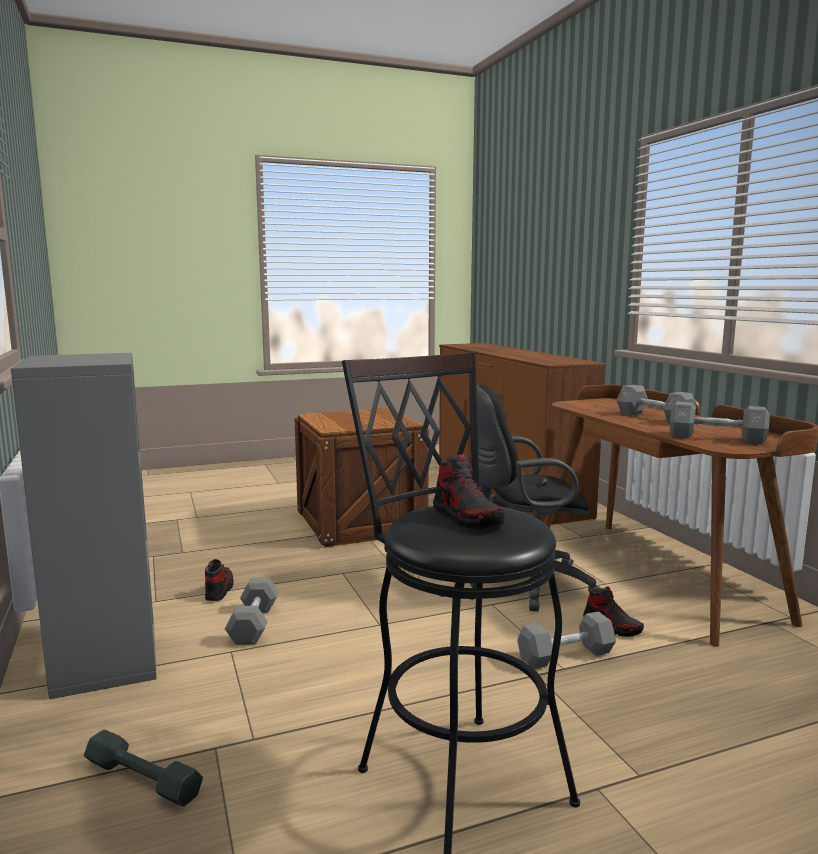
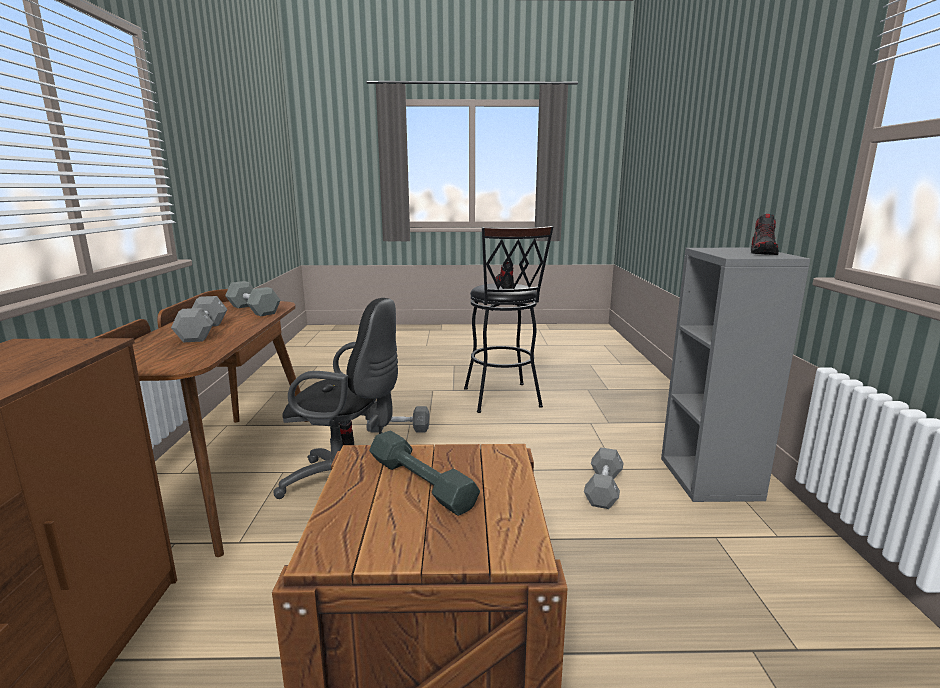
camera: 160 degrees left, 5 degrees up
grey dumbbell [84,729,203,807] -> grey dumbbell moved to [369,431,480,516]
shoe [205,559,234,601] -> shoe moved to [751,214,779,255]

